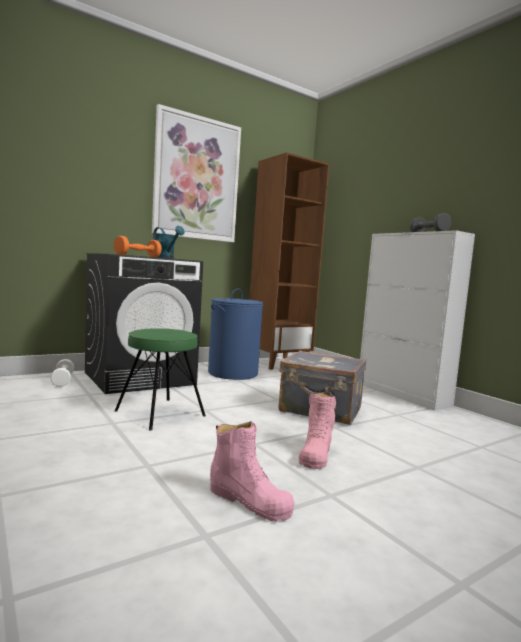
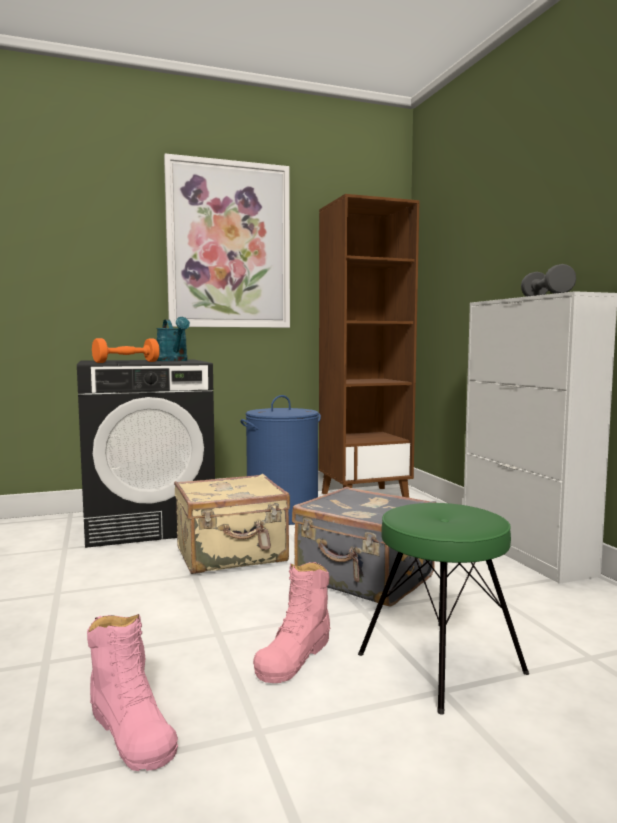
camera: 15 degrees right, 0 degrees up
white dumbbell [51,359,74,387] -> none
green stool [115,328,206,430] -> green stool moved to [358,503,529,715]
none -> beige suitcase [174,474,290,574]

